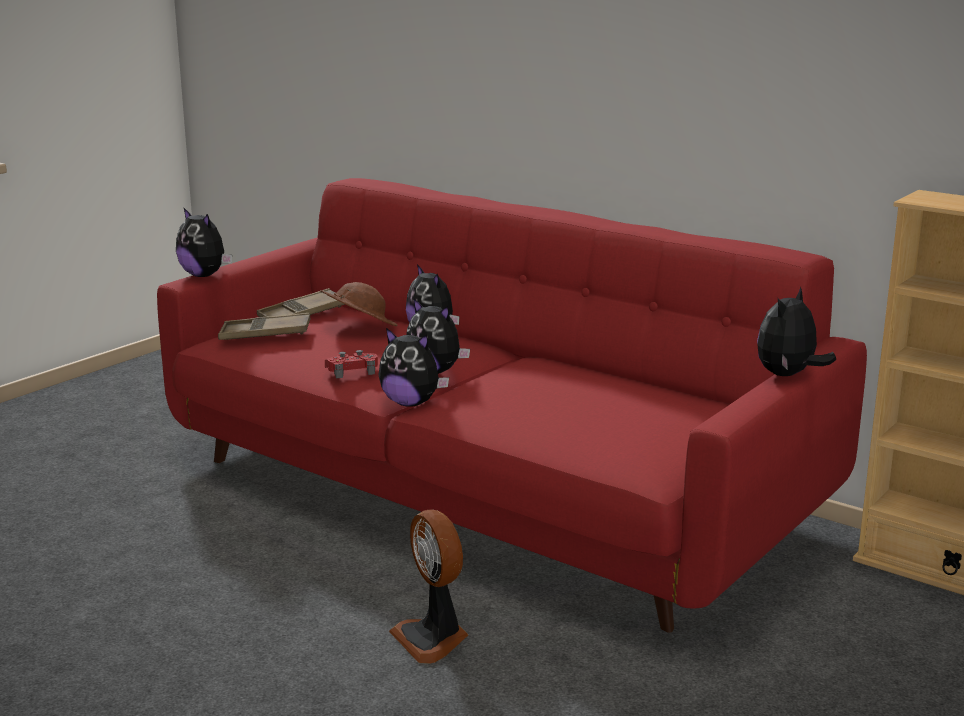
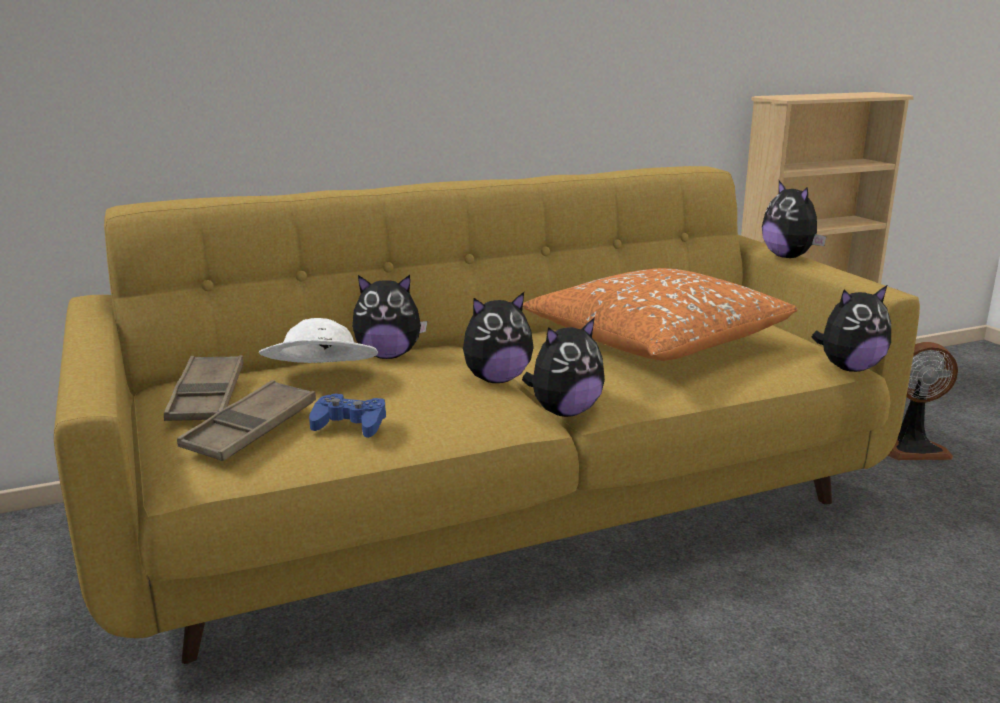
camera: 60 degrees left, 0 degrees up
red sofa [157,178,867,633] -> yellow sofa [54,166,920,664]
plush toy [176,207,232,277] -> plush toy moved to [811,285,891,372]
brown hat [320,282,398,326] -> white hat [259,318,378,363]
red game controller [325,350,378,378] -> none
fan [389,510,468,664] -> fan moved to [888,342,958,460]
none -> blue game controller [309,393,386,438]
none -> orange pillow [523,268,798,361]

